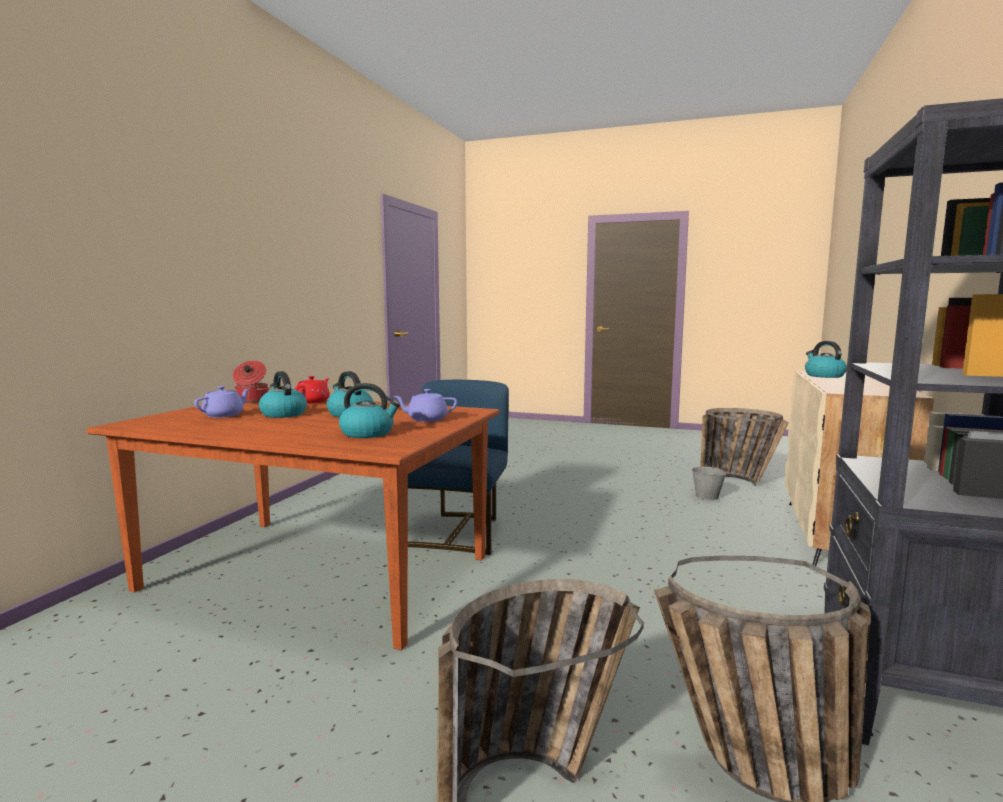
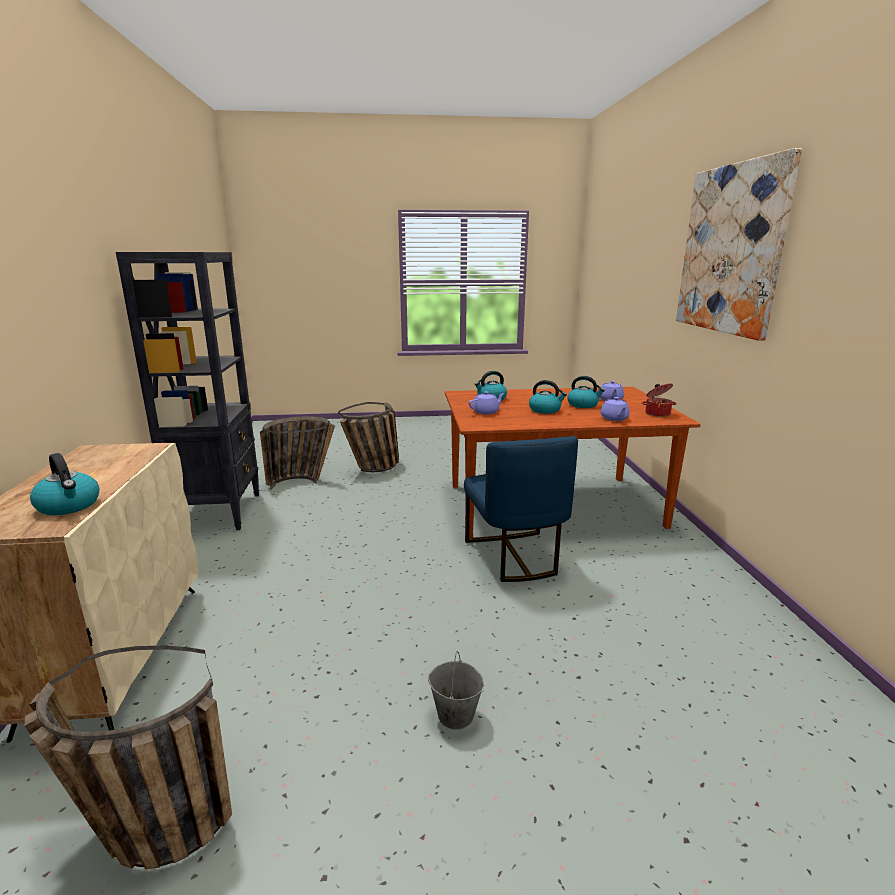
camera: 155 degrees right, 10 degrees up
red teapot [294,376,330,404] -> purple teapot [600,397,630,421]
grey bucket [692,453,726,500] -> grey bucket moved to [428,651,484,730]
none -> picture [676,148,802,341]

